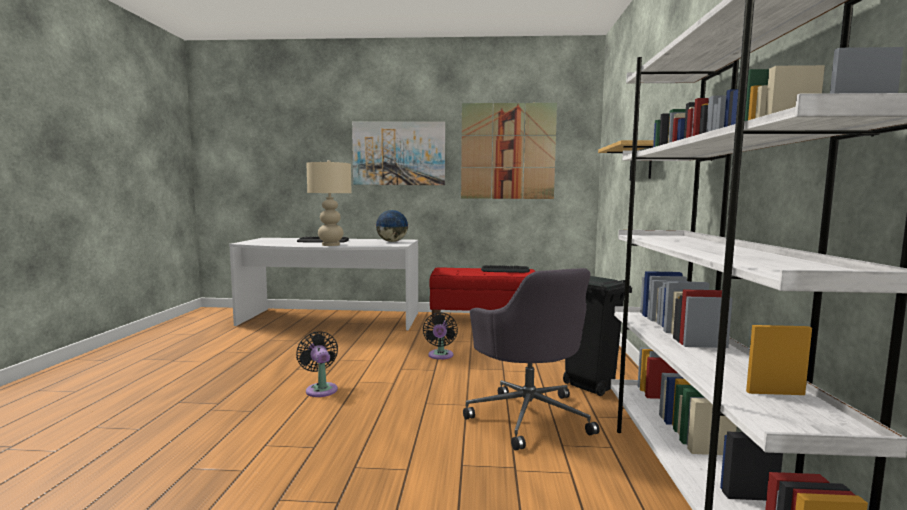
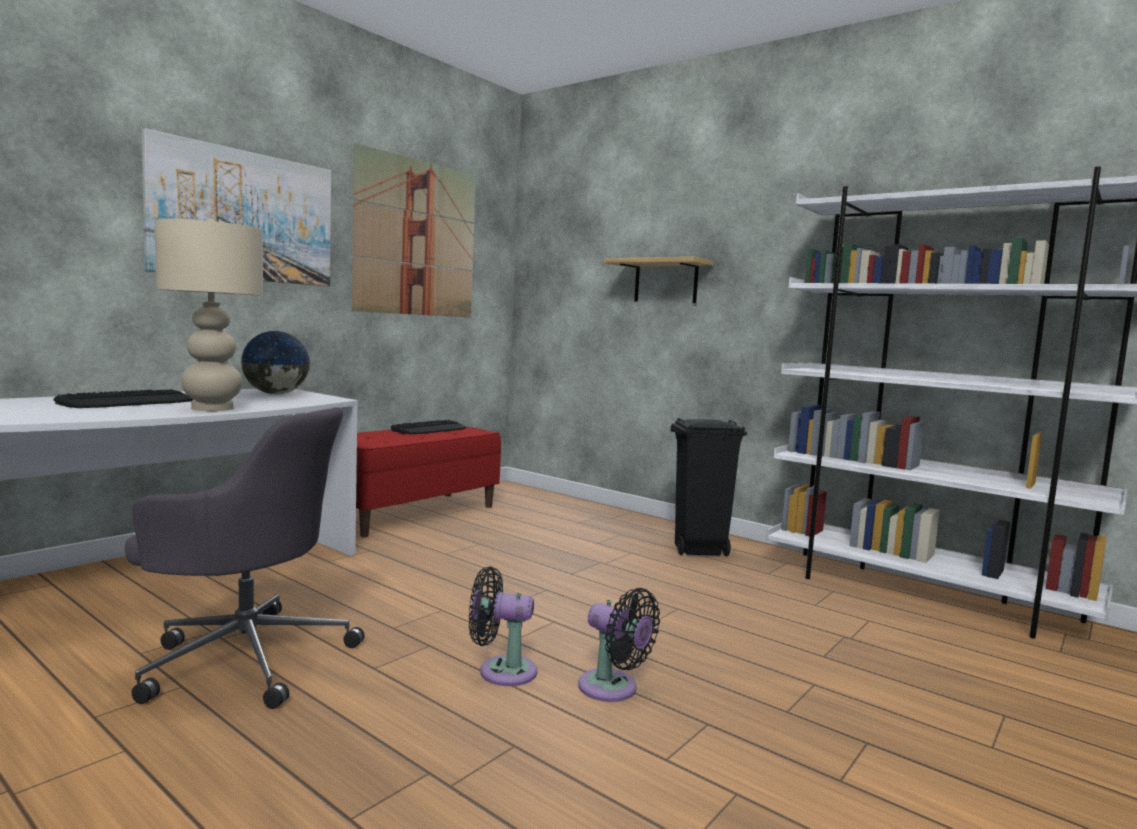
camera: 55 degrees left, 0 degrees up
black fan [423,312,458,360] -> black fan moved to [578,588,660,702]
grey office chair [463,268,600,450] -> grey office chair moved to [125,407,365,709]

